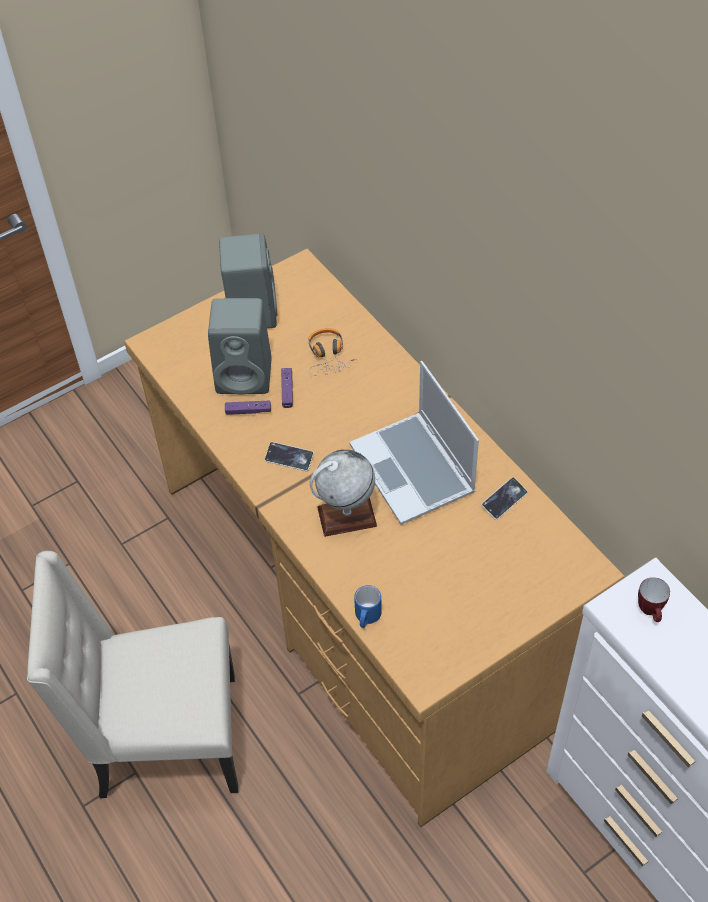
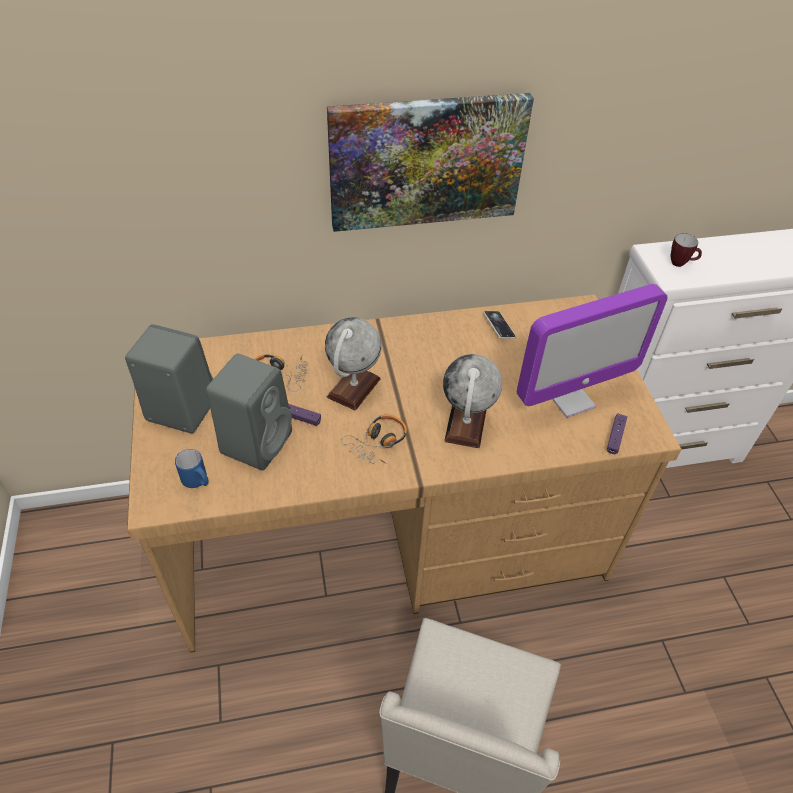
camera: 70 degrees left, 5 degrees down
purple game controller [225,401,271,415] -> purple game controller moved to [607,413,627,454]
phone [264,442,314,471] -> headphones [341,414,407,464]
laptop [349,361,479,525] -> none
blue mug [354,585,382,628] -> blue mug moved to [175,449,209,488]
none -> globe [325,317,382,410]
none -> picture [327,93,534,232]
none -> monitor [517,284,668,418]

